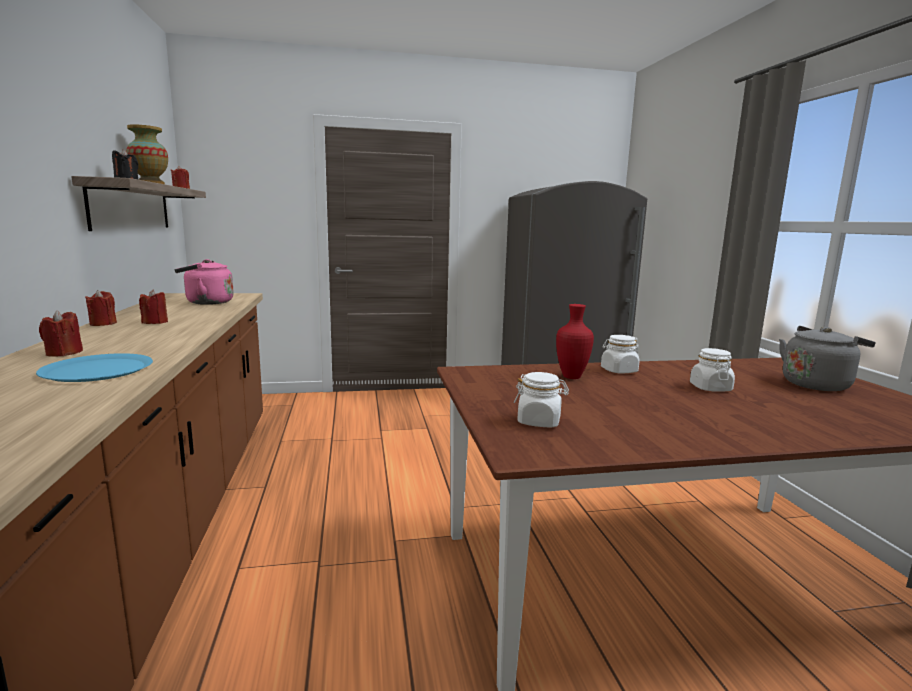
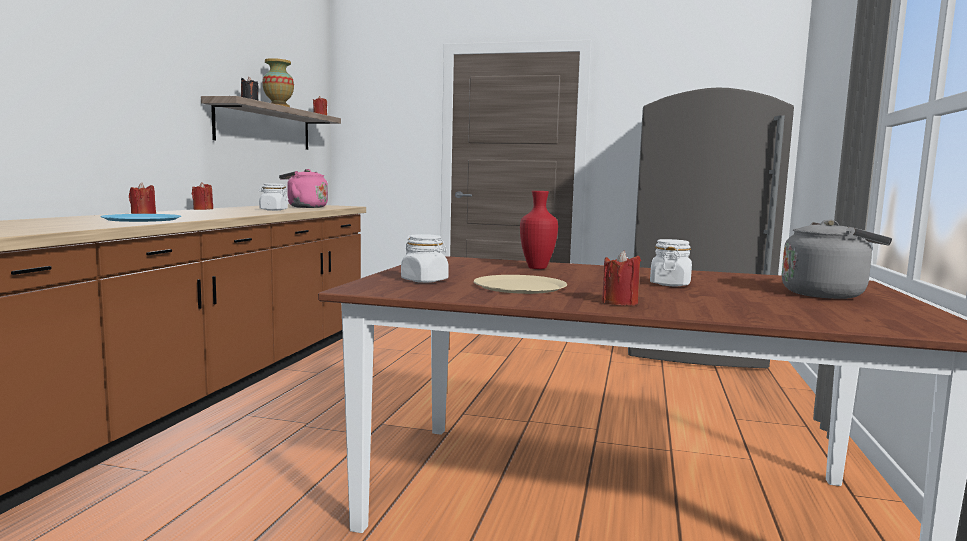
camera: 25 degrees right, 5 degrees down
red candle [139,289,168,324] -> red candle moved to [602,250,641,306]
white jar [601,335,640,374] -> white jar moved to [258,183,288,211]
none -> beige plate [474,275,567,294]

